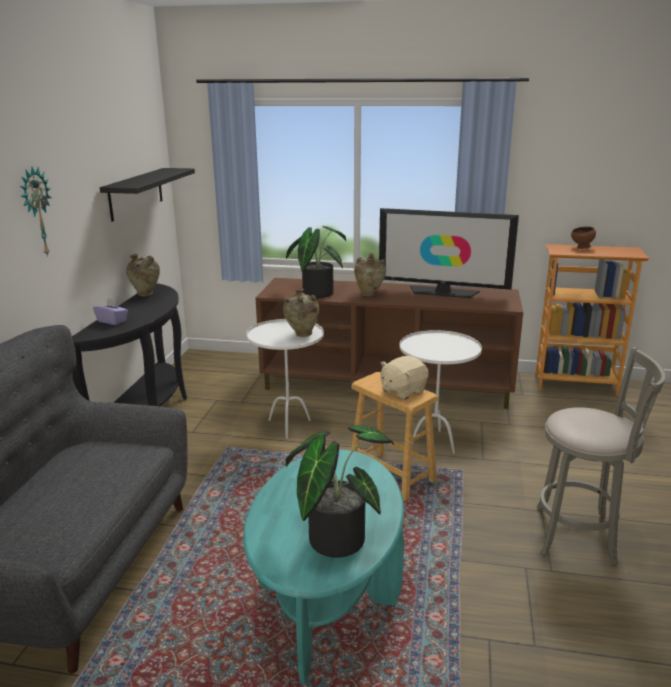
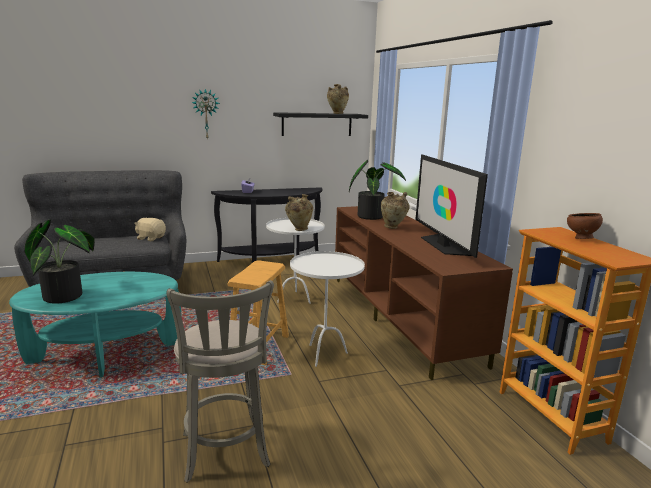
camera: 60 degrees right, 5 degrees down
beige vase [126,254,160,296] -> beige vase moved to [327,84,349,114]
beige plush toy [380,356,429,400] -> beige plush toy moved to [134,218,166,241]

